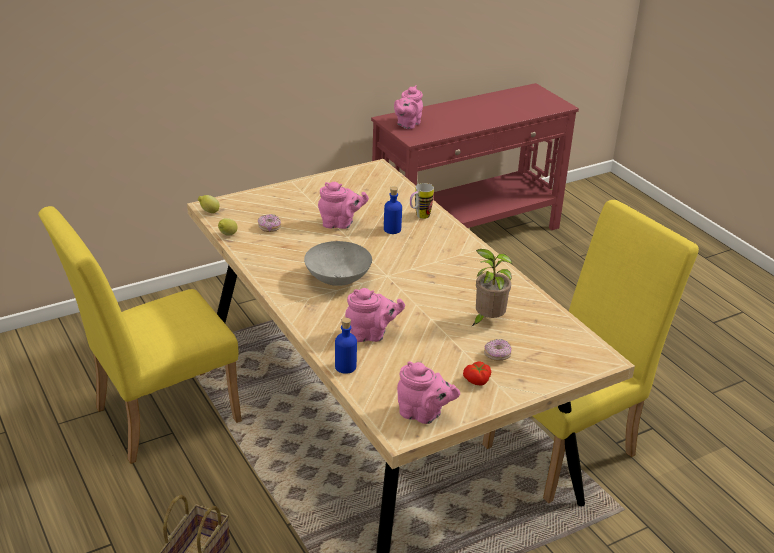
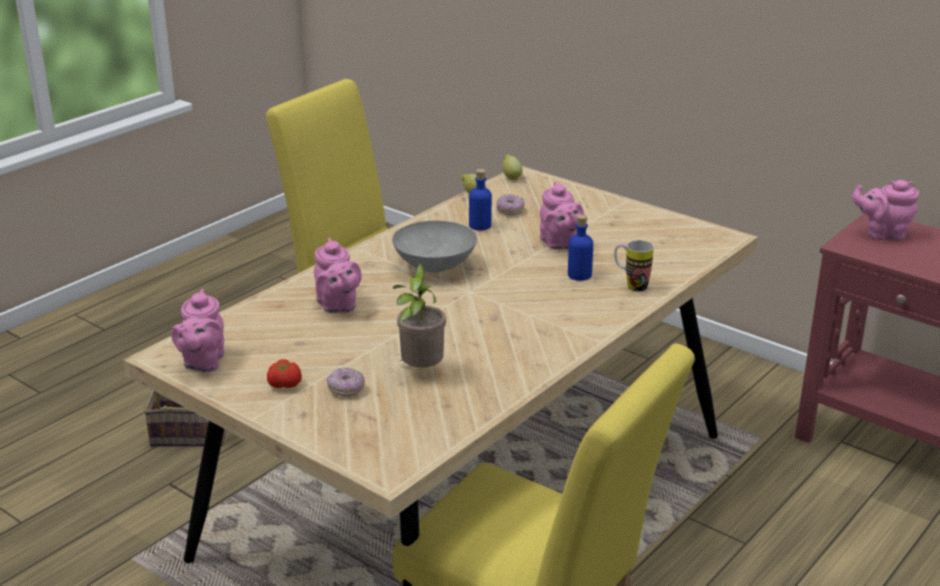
camera: 70 degrees right, 5 degrees down
blue bottle [335,318,357,374] -> blue bottle moved to [469,169,492,230]

